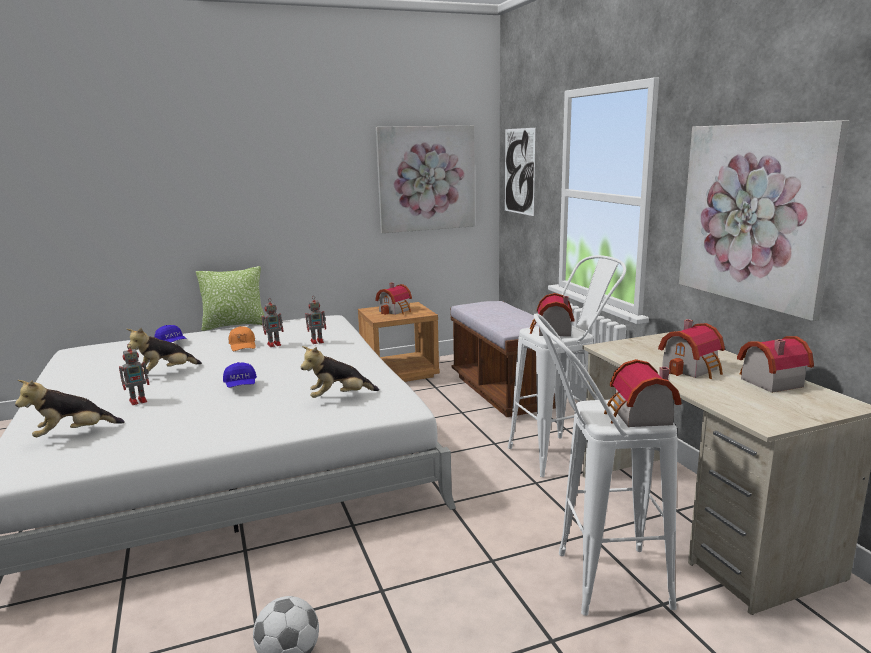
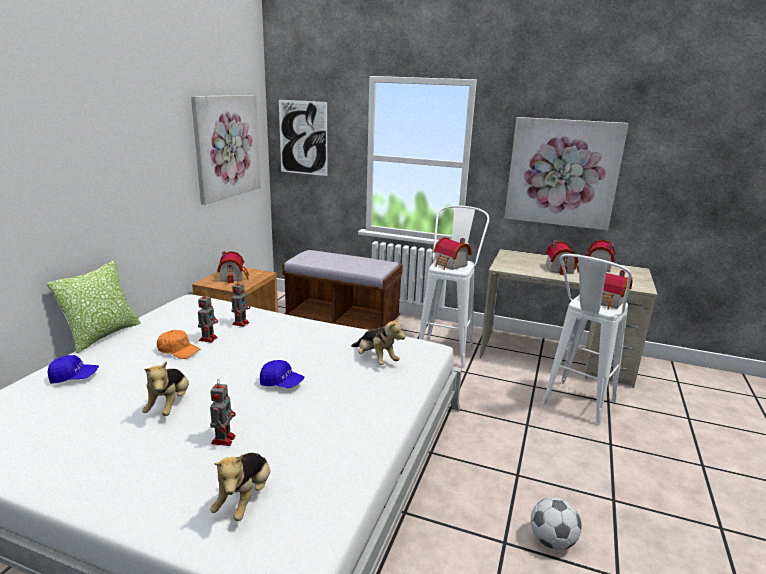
camera: 50 degrees left, 5 degrees up
plush toy [301,346,379,398] -> plush toy turned 60 degrees counterclockwise [351,315,405,365]

